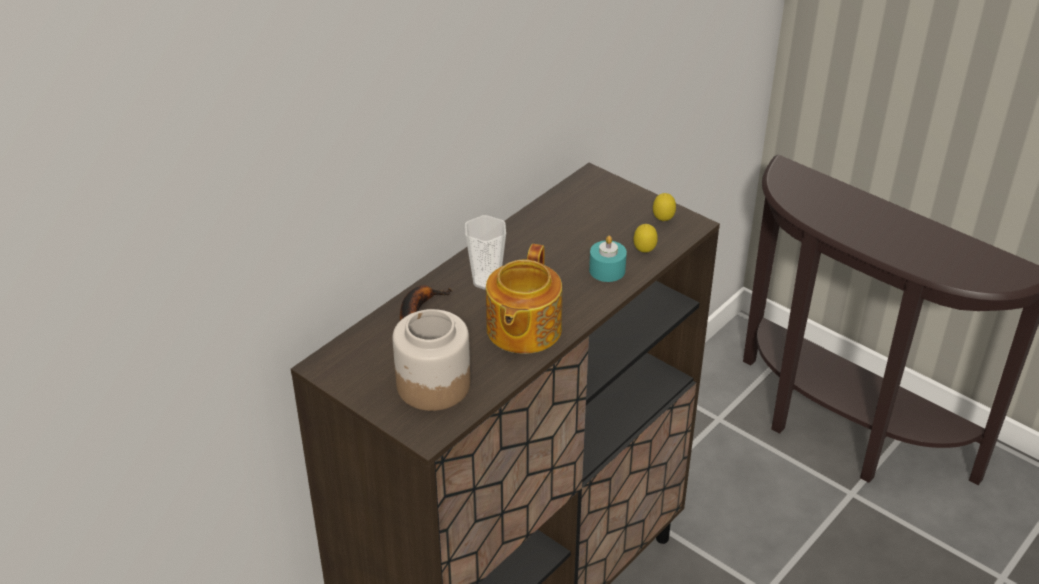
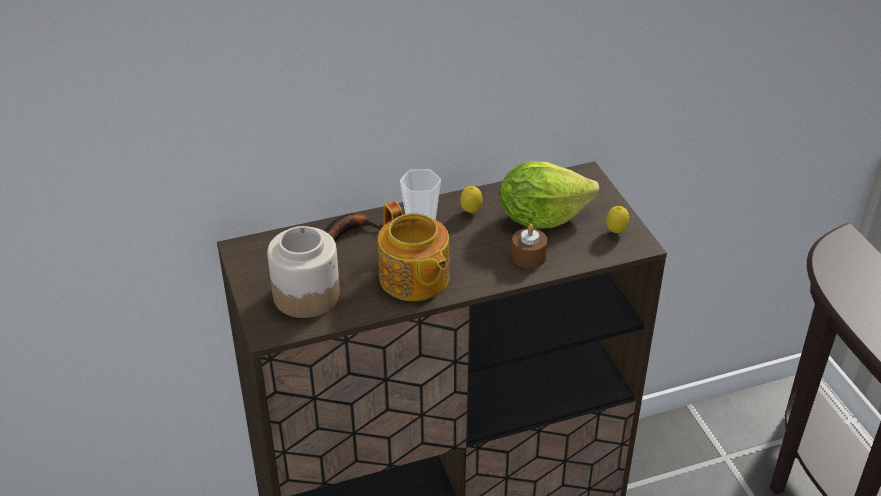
camera: 30 degrees right, 0 degrees up
teapot [486,244,562,354] -> teapot turned 75 degrees counterclockwise [378,201,450,301]
turquoise candle [589,236,627,282] -> brown candle [511,224,547,268]
lemon [633,224,658,253] -> lemon moved to [460,186,483,213]
none -> lettuce [499,161,600,229]

